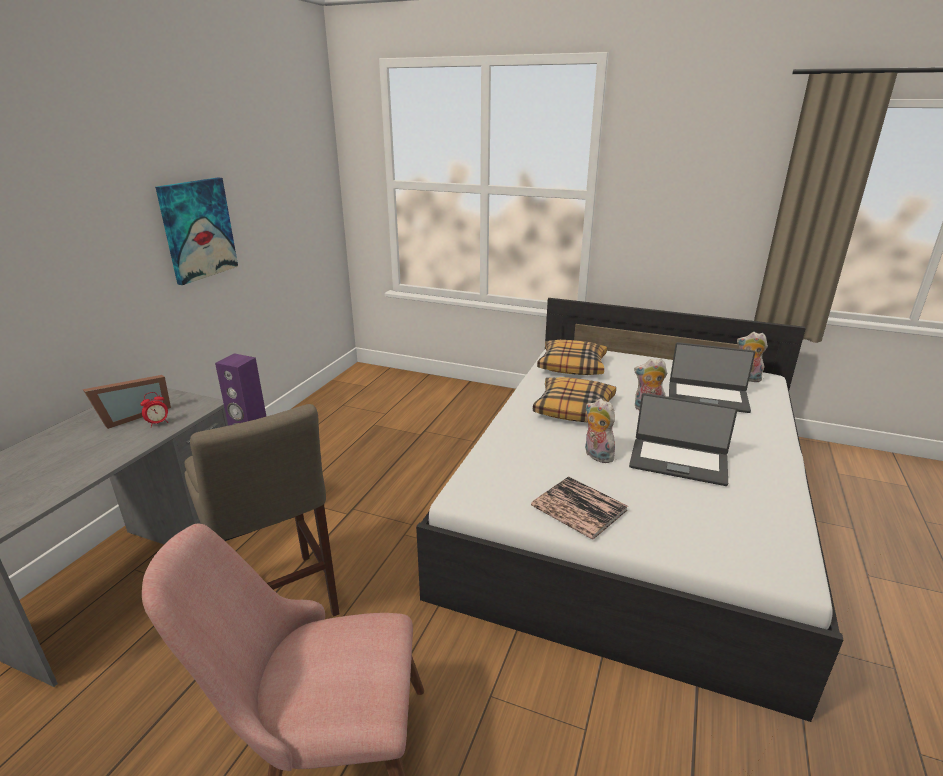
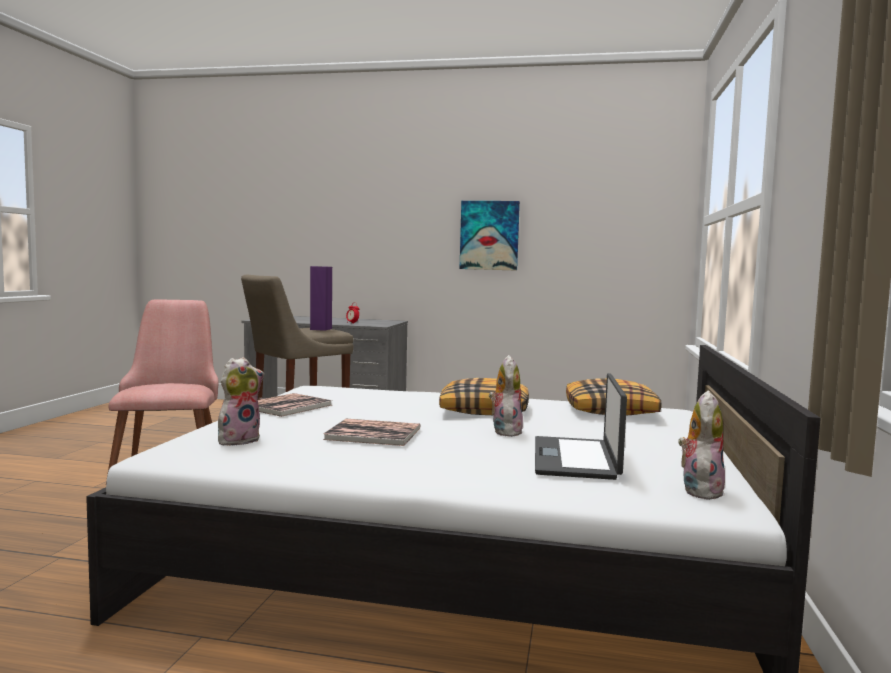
camera: 80 degrees right, 20 degrees down
picture frame [83,375,171,429] -> none
plush toy [585,398,616,463] -> plush toy moved to [218,357,264,446]
laptop [629,393,738,486] -> book [323,419,420,446]

